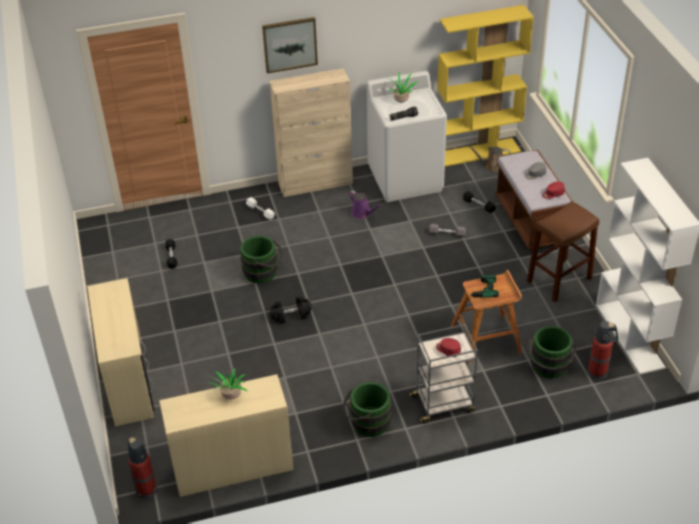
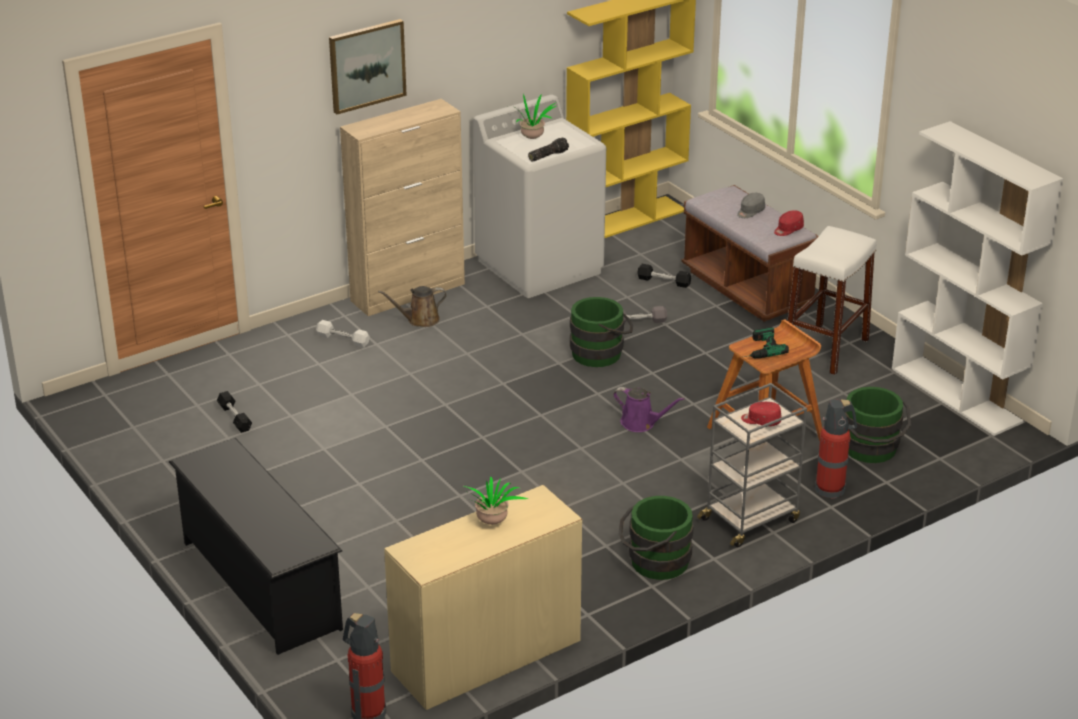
camera: 20 degrees left, 10 degrees down
beige desk [87,278,154,426] -> black shoe rack [169,438,343,655]
green bucket [240,235,283,283] -> green bucket moved to [570,297,633,367]
black dumbbell [270,297,312,324] -> none
purple watering can [349,190,382,219] -> purple watering can moved to [613,387,685,432]
brown watering can [468,146,510,172] -> brown watering can moved to [378,286,447,327]
brown stool [527,201,599,302] -> white stool [787,226,877,375]
fire extinguisher [588,321,618,380] -> fire extinguisher moved to [815,399,857,499]

